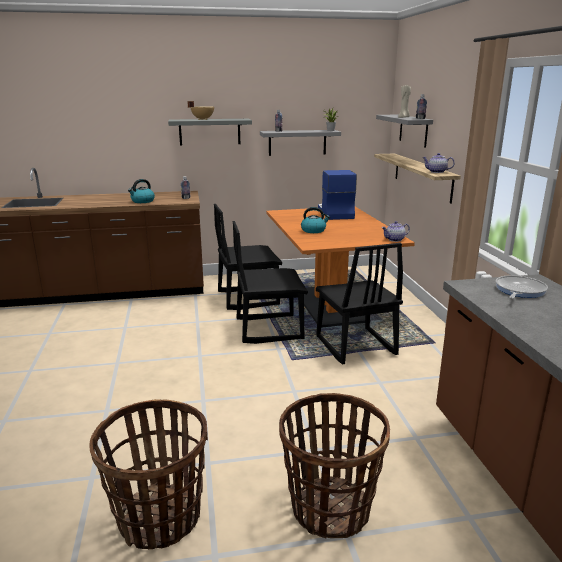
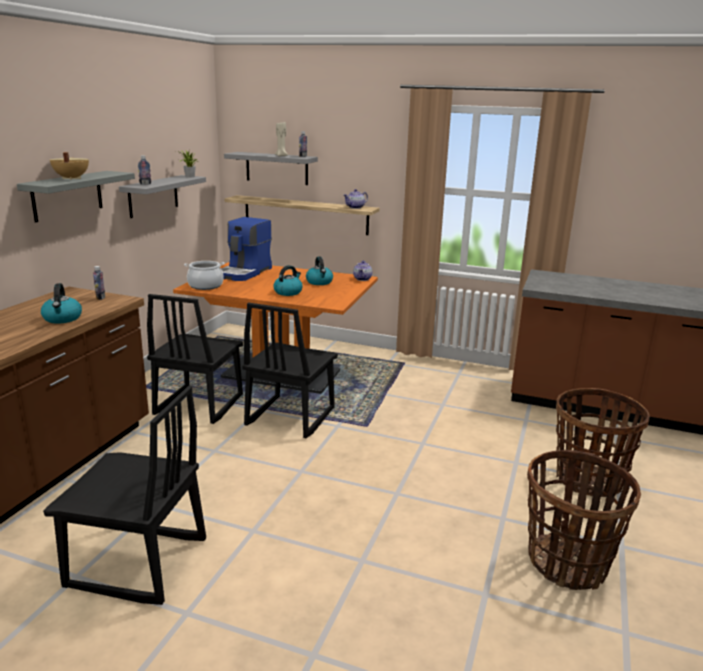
camera: 60 degrees left, 0 degrees up
black chair [316,243,403,364] -> black chair moved to [43,386,206,605]
coffee machine [318,170,357,220] -> coffee machine turned 90 degrees counterclockwise [221,217,272,281]
frying pan [496,275,548,299] -> none
none -> cooking pot [184,261,225,290]
none -> kettle [306,257,333,285]

